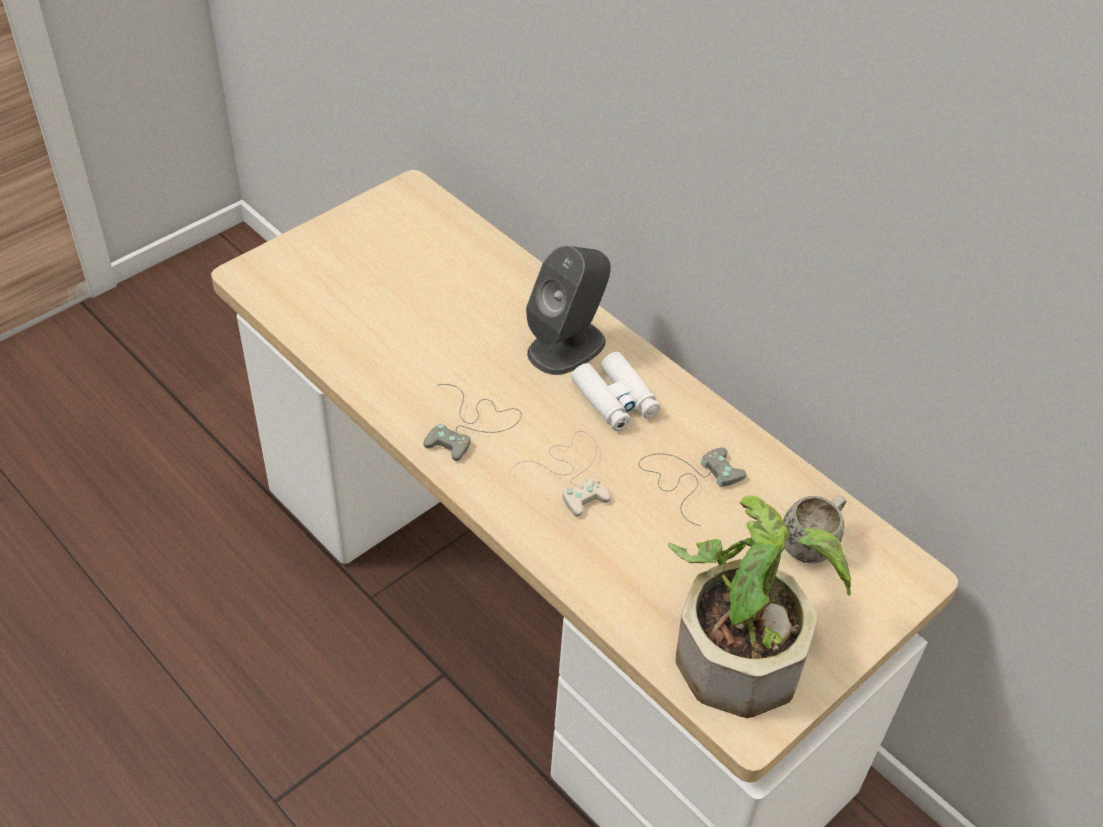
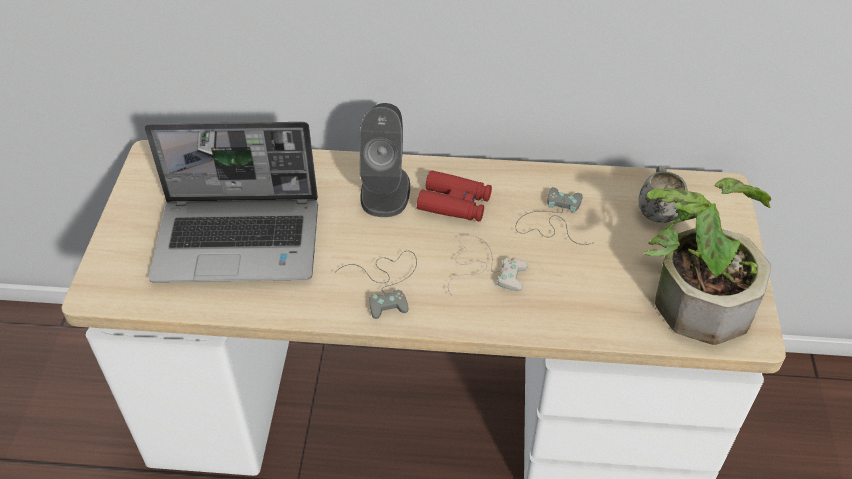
camera: 40 degrees left, 0 degrees up
white binoculars [571,352,661,431] -> red binoculars [417,170,492,222]
none -> laptop [145,122,318,282]

